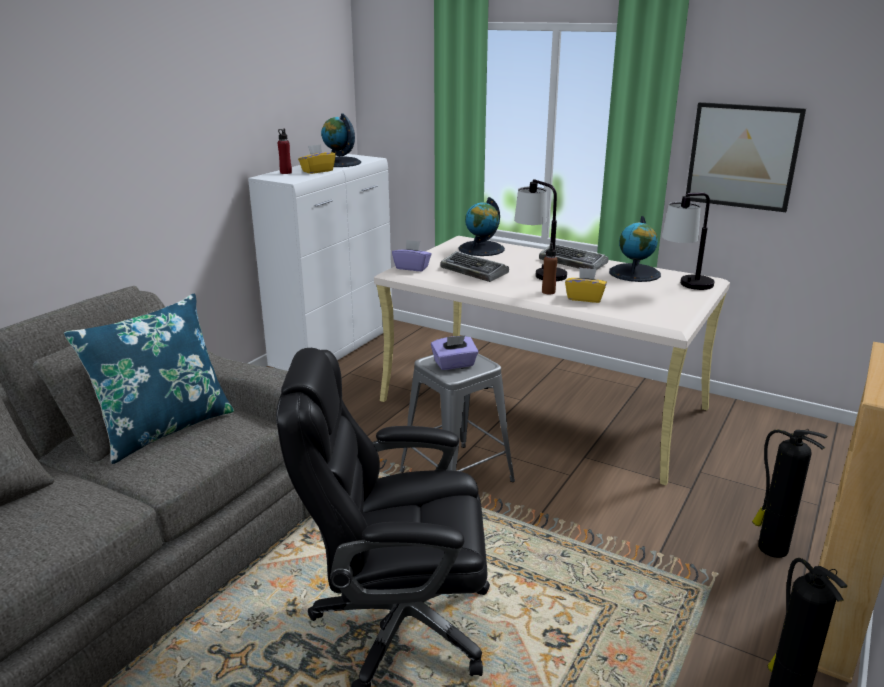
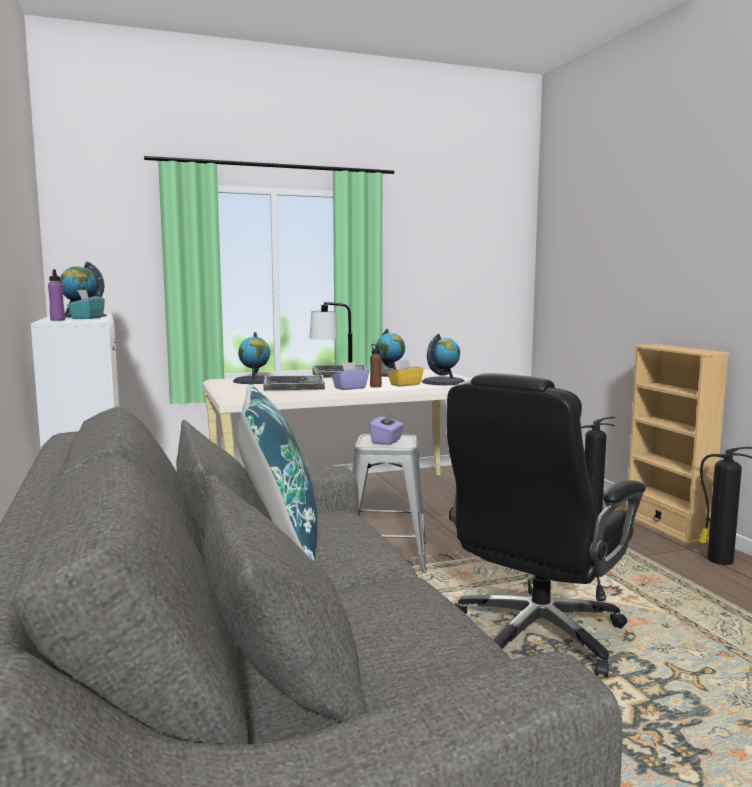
camera: 50 degrees left, 15 degrees down
red bottle [278,128,292,174] -> purple bottle [48,269,65,321]
yellow tissue box [298,144,336,174] -> turquoise tissue box [67,290,105,319]
purple tissue box [392,240,432,271] -> purple tissue box moved to [331,362,369,390]
table lamp [662,192,714,290] -> none
picture [686,102,806,212] -> none
none -> globe [422,334,465,385]

